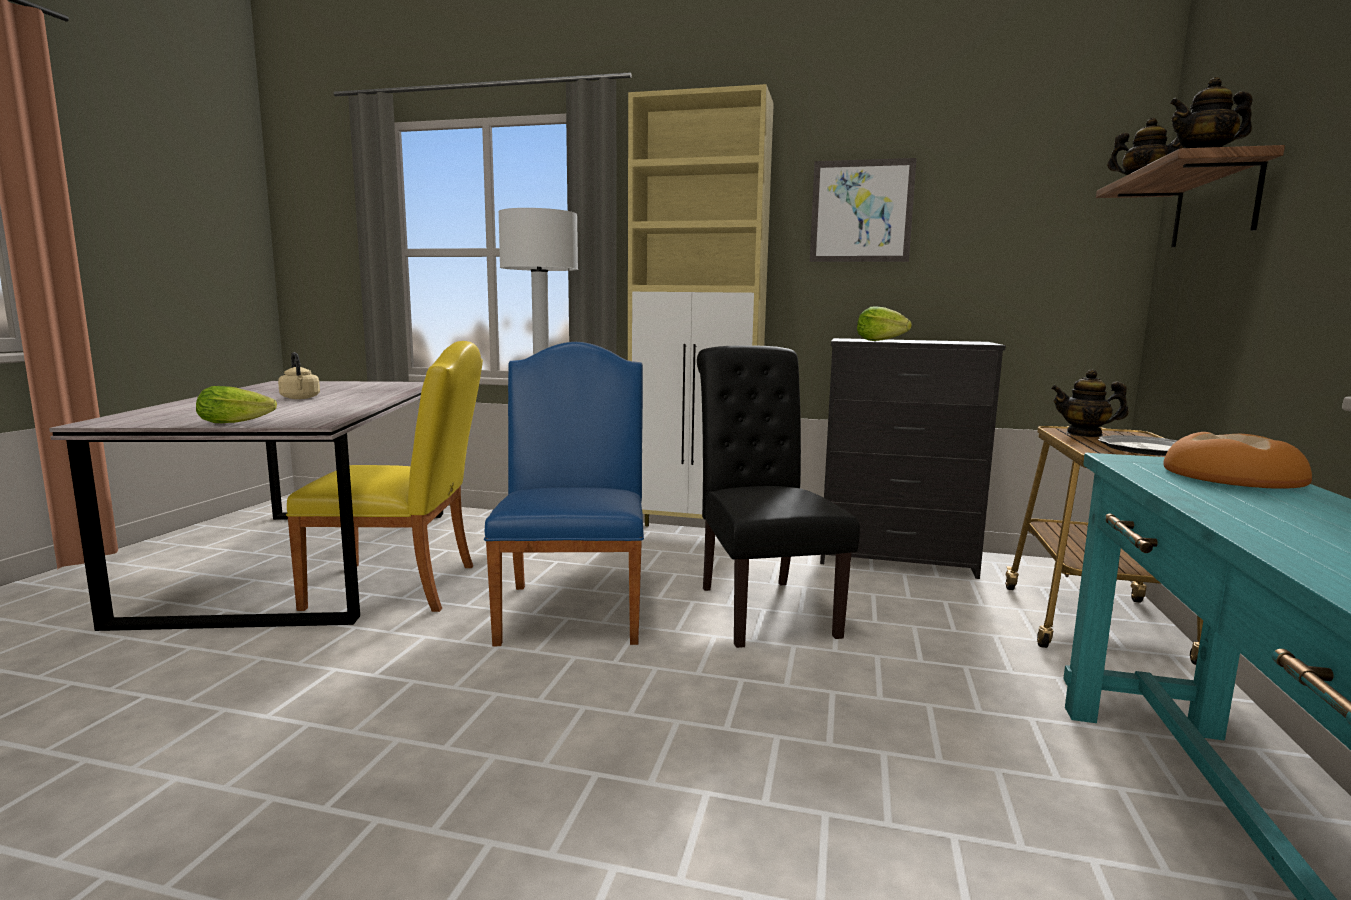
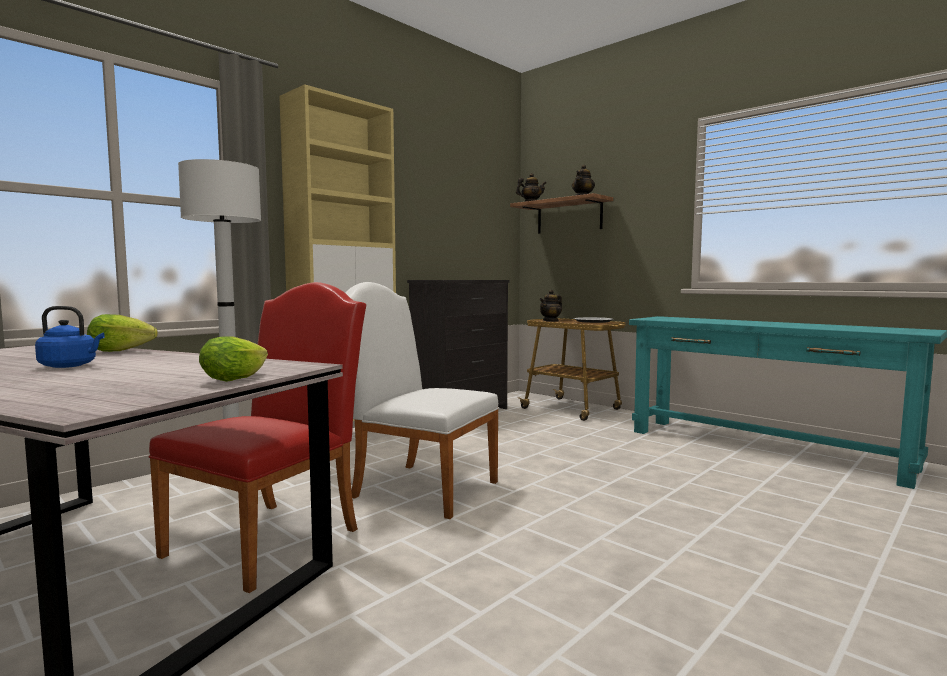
camera: 60 degrees left, 5 degrees down
beige kettle [278,352,320,399] -> blue kettle [35,306,105,368]
yellow chair [286,341,483,612] -> red chair [148,282,366,593]
blue chair [484,342,644,646] -> white chair [345,282,499,519]
black chair [697,345,860,648] -> none
picture [810,158,917,262] -> none
lettuce [857,306,912,341] -> lettuce moved to [87,314,158,352]
bread [1163,432,1312,489] -> none

